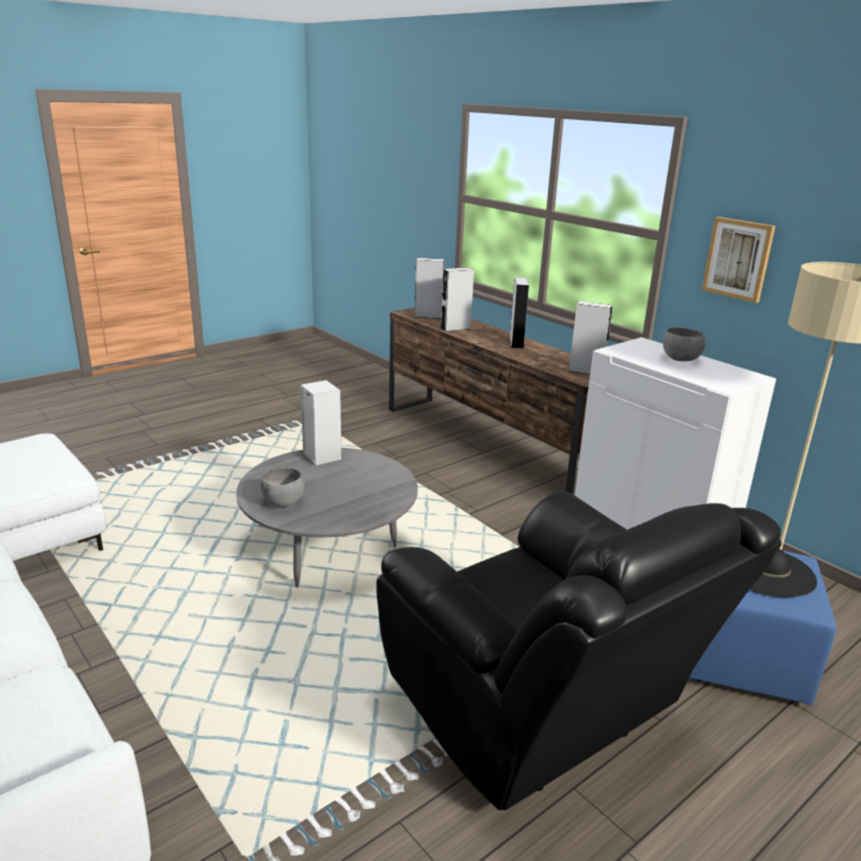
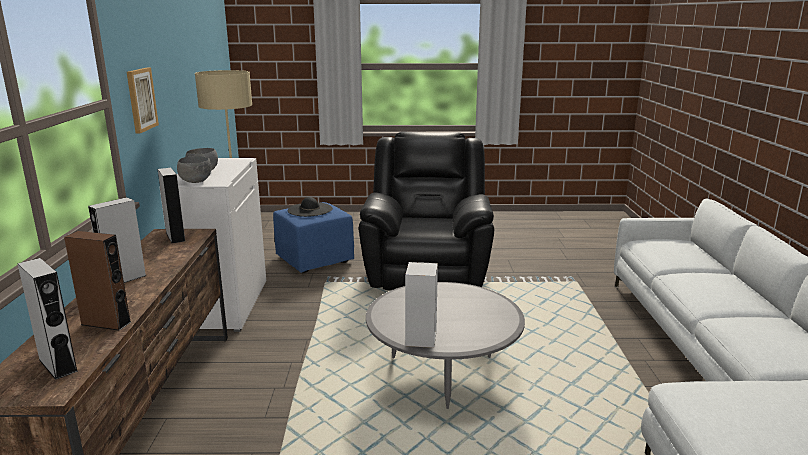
camera: 140 degrees left, 5 degrees down
grey bowl [260,467,305,507] -> grey bowl moved to [177,156,211,183]
grey speaker [440,267,474,332] -> brown speaker [64,231,131,331]

